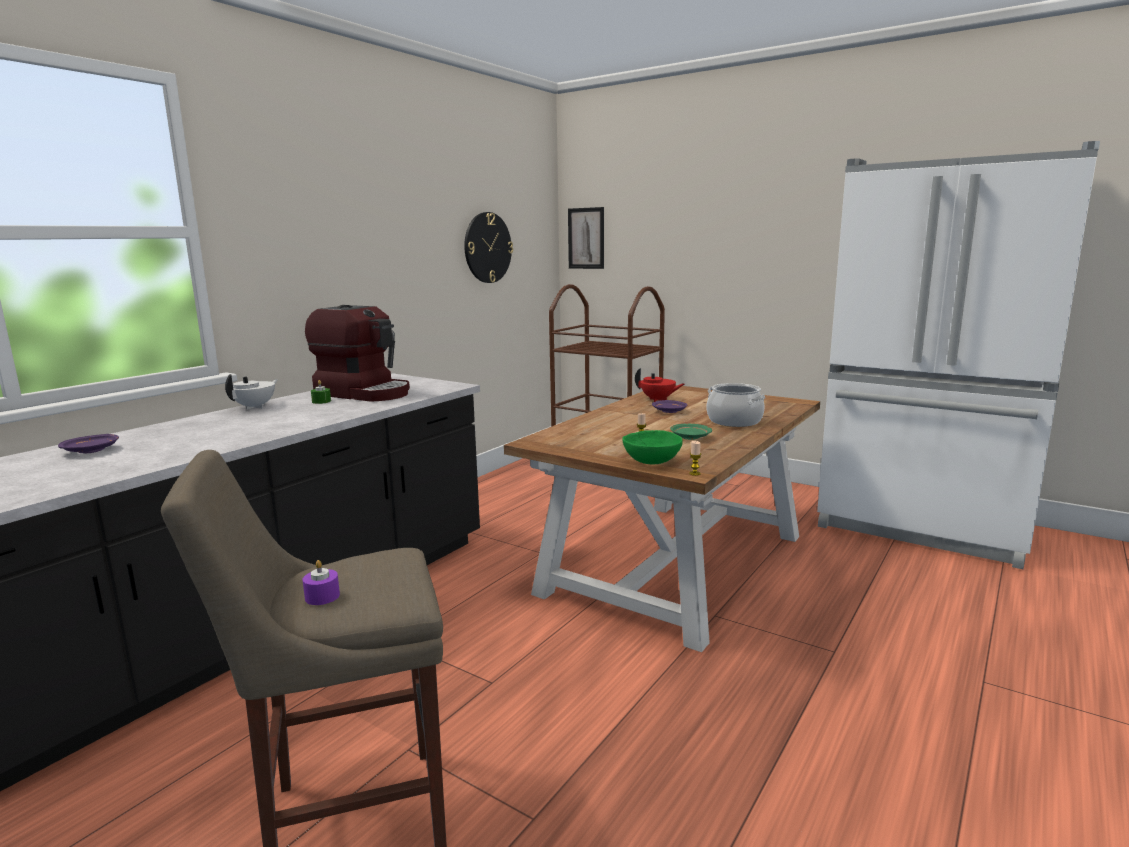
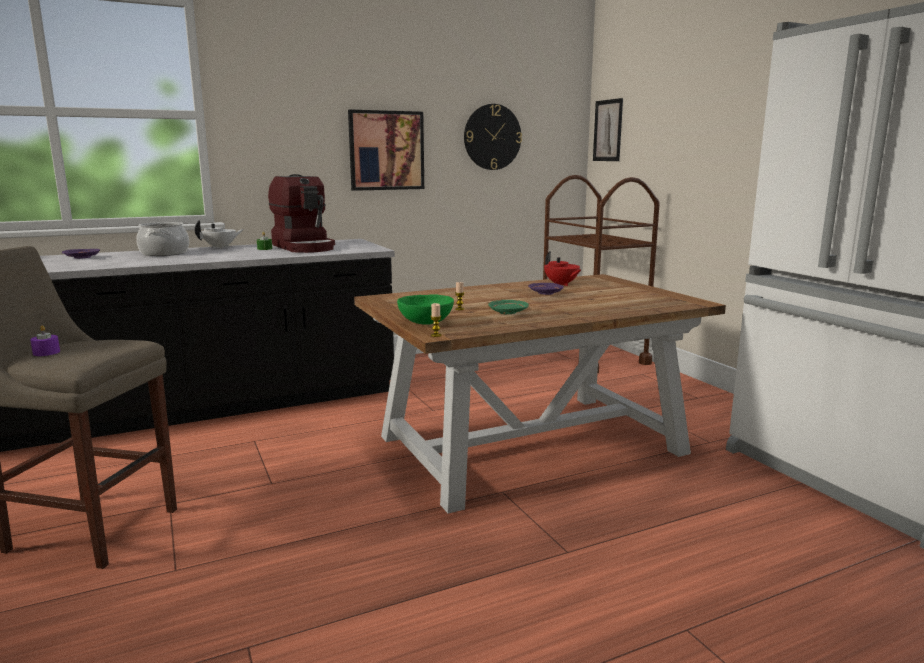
camera: 30 degrees right, 0 degrees up
cooking pot [707,383,765,427] -> cooking pot moved to [136,222,189,256]
none -> picture [348,110,424,191]

